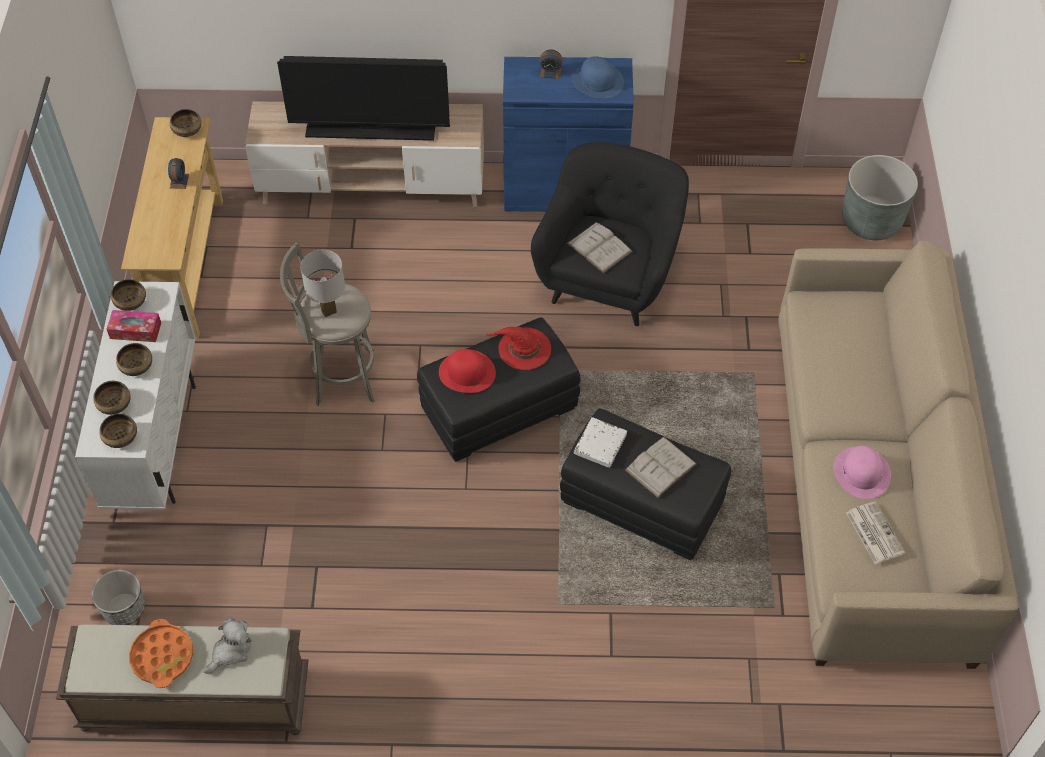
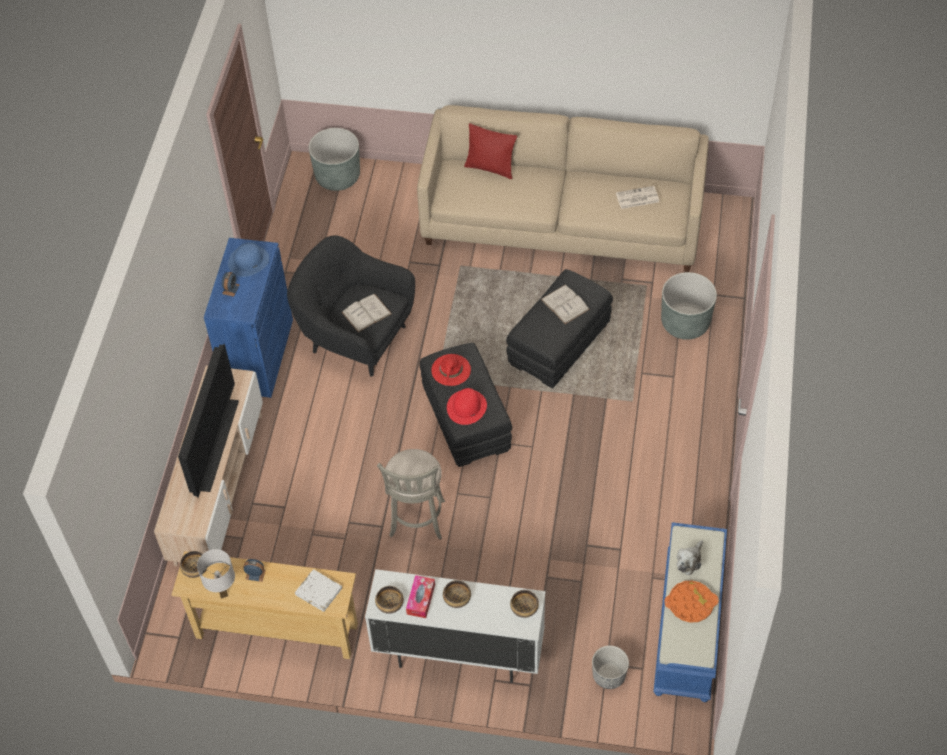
camera: 80 degrees left, 0 degrees up
brown bench [56,624,309,735] -> blue bench [653,522,727,702]
bowl [93,381,131,415] -> none
plush toy [203,618,251,674] -> plush toy turned 105 degrees counterclockwise [677,540,703,575]
white table lamp [300,250,345,317] -> white table lamp moved to [197,549,235,599]
white book [574,417,627,468] -> white book moved to [295,569,342,612]
pink hat [834,445,891,499] -> none
none -> red pillow [464,123,517,179]
none -> grey planter [661,272,717,340]

